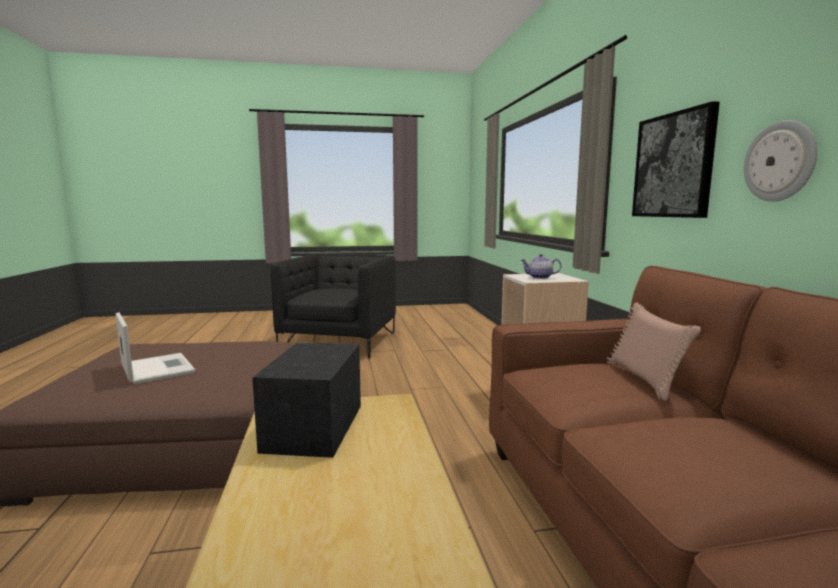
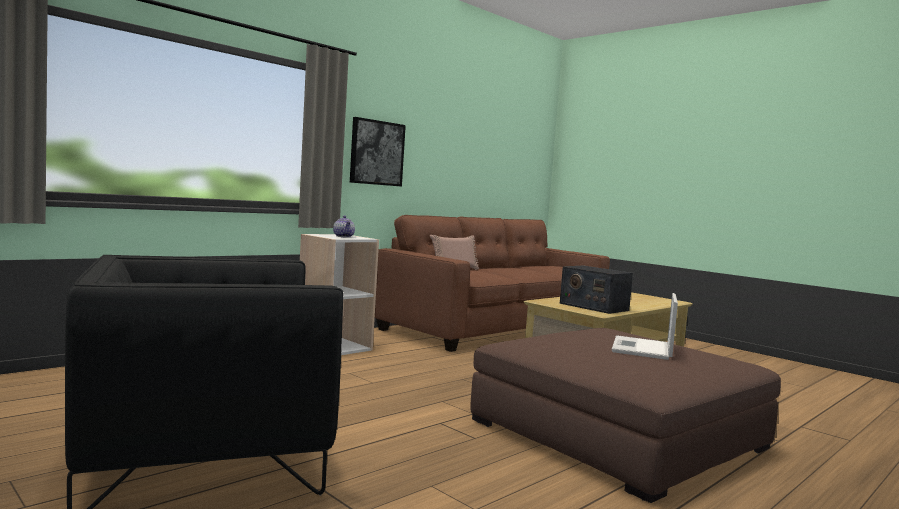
camera: 125 degrees left, 5 degrees down
radio [252,342,361,458] -> radio turned 75 degrees clockwise [560,266,633,314]
wall clock [744,120,817,202] -> none

